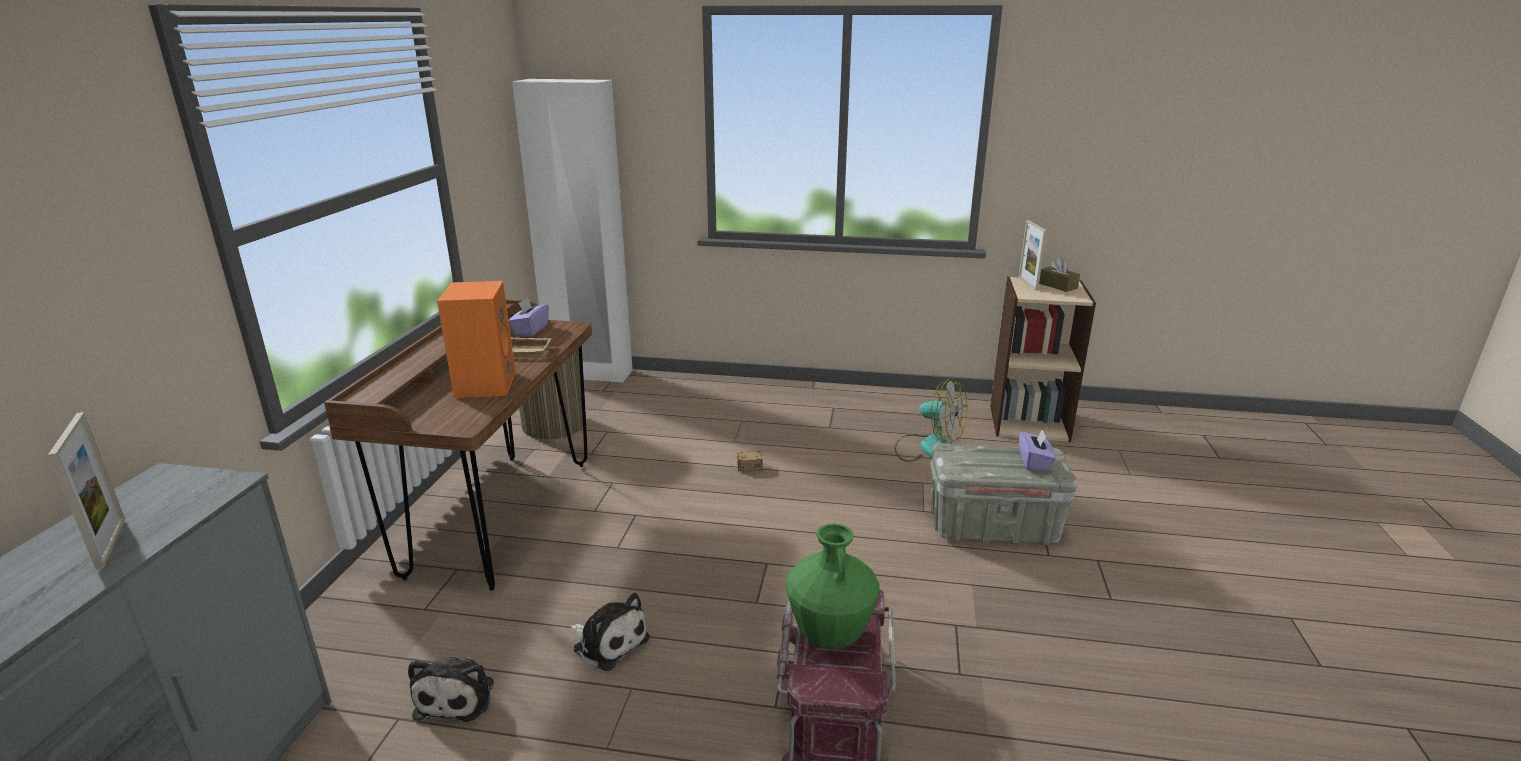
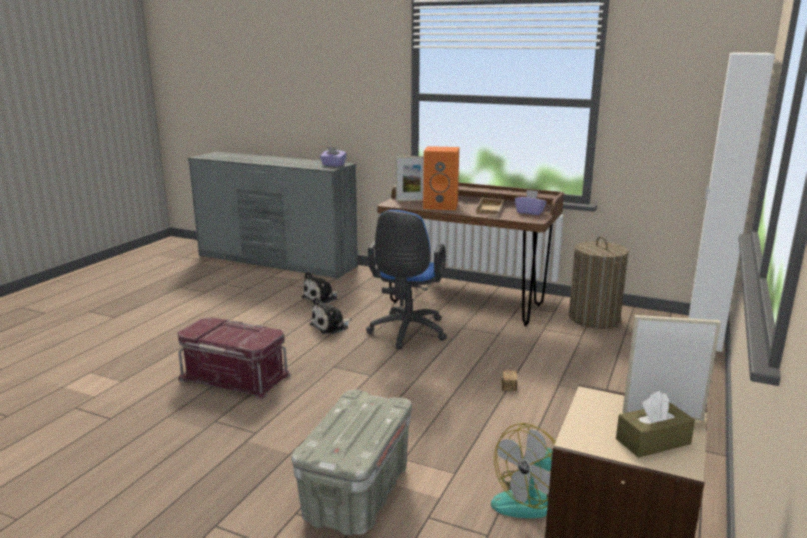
camera: 105 degrees right, 5 degrees down
picture frame [48,412,125,570] -> picture frame moved to [396,156,424,201]
plush toy [408,657,494,722] -> plush toy turned 60 degrees counterclockwise [302,272,339,304]
green vase [786,523,880,650] -> none
purple tissue box [1019,429,1056,471] -> purple tissue box moved to [320,147,347,166]
none -> blue office chair [366,210,447,349]

